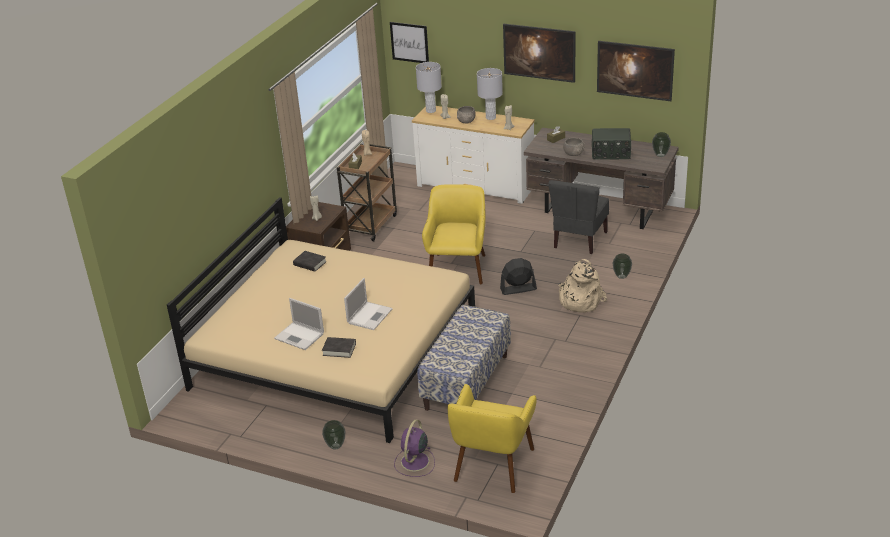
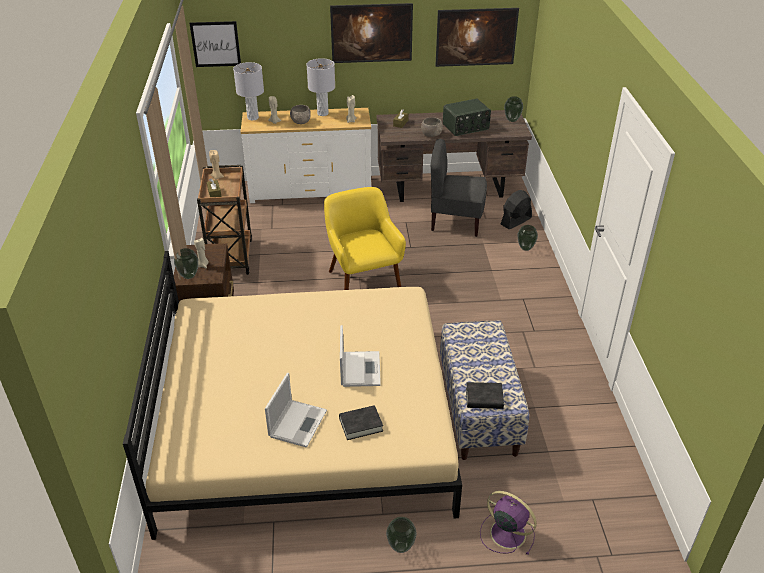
camera: 30 degrees left, 5 degrees up
laptop [274,298,324,350] -> laptop turned 75 degrees counterclockwise [265,373,327,448]
black book [293,251,327,272] -> black book moved to [466,382,504,409]
purple fan [394,420,435,477] -> purple fan turned 135 degrees clockwise [480,491,537,555]
yellow armchair [448,384,537,493] -> none
black fan [500,258,537,295] -> black fan moved to [501,190,532,229]
grey chair [548,180,609,254] -> grey chair turned 105 degrees clockwise [431,139,487,237]
beige backpack [558,259,607,313] -> none
none -> vase [174,248,199,279]

